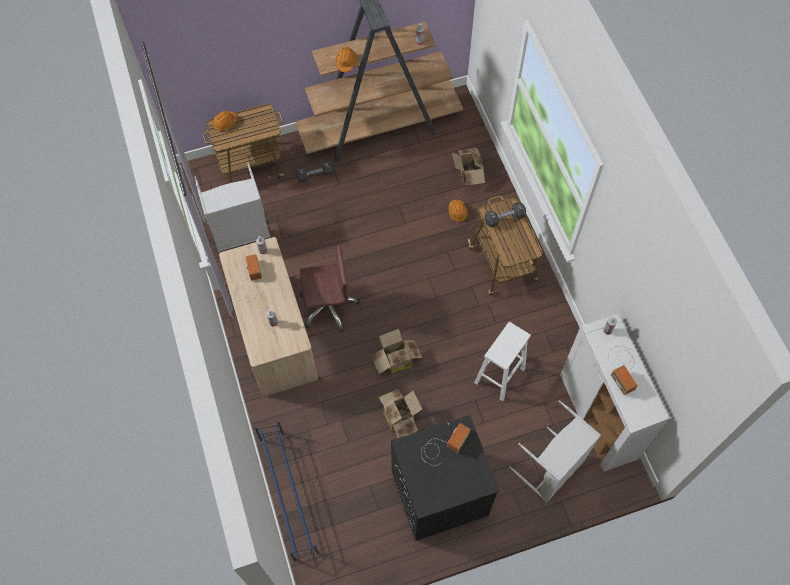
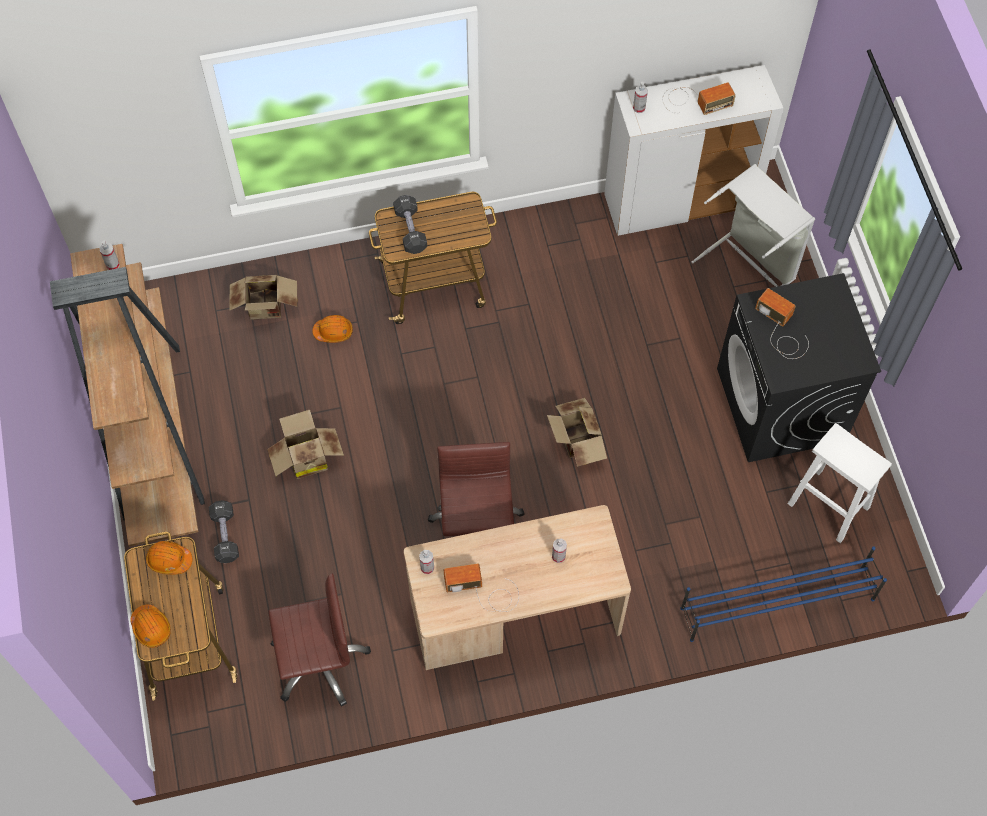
camera: 85 degrees left, 0 degrees up
grey laundry basket [194,162,270,252] -> brown office chair [268,574,371,706]
orange hard hat [336,47,357,72] -> orange hard hat moved to [146,541,193,574]
cardboard box [378,389,422,438] -> cardboard box moved to [267,410,344,479]
white stool [474,322,531,401] -> white stool moved to [788,423,892,543]

